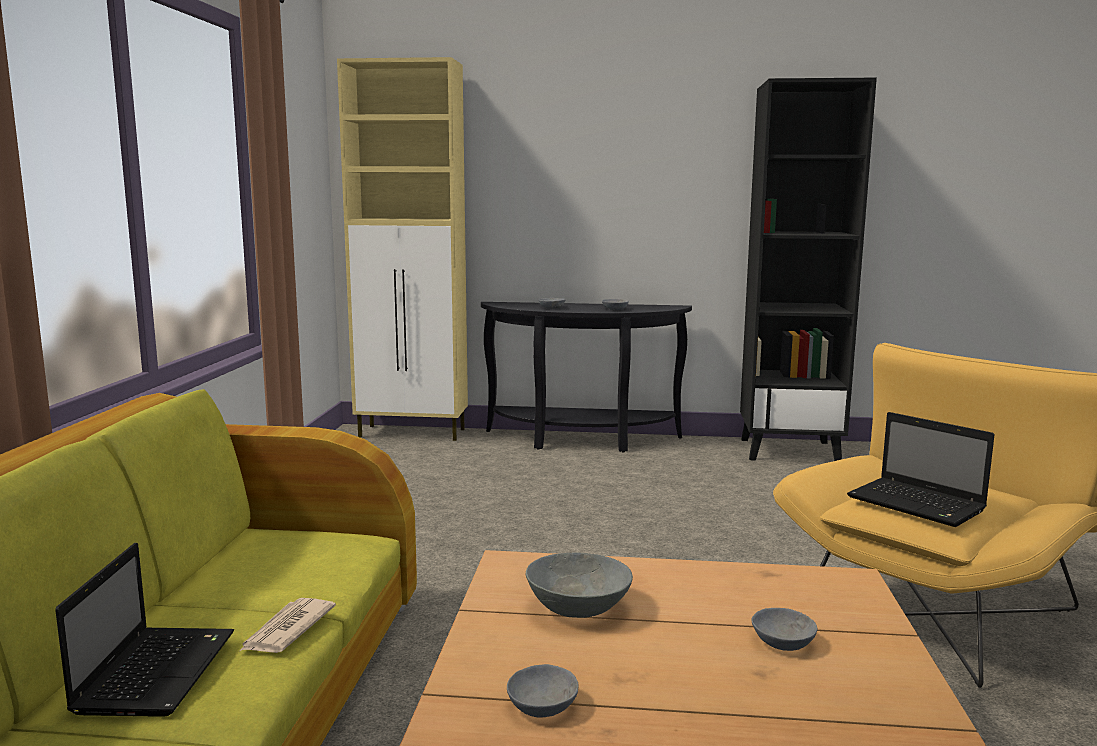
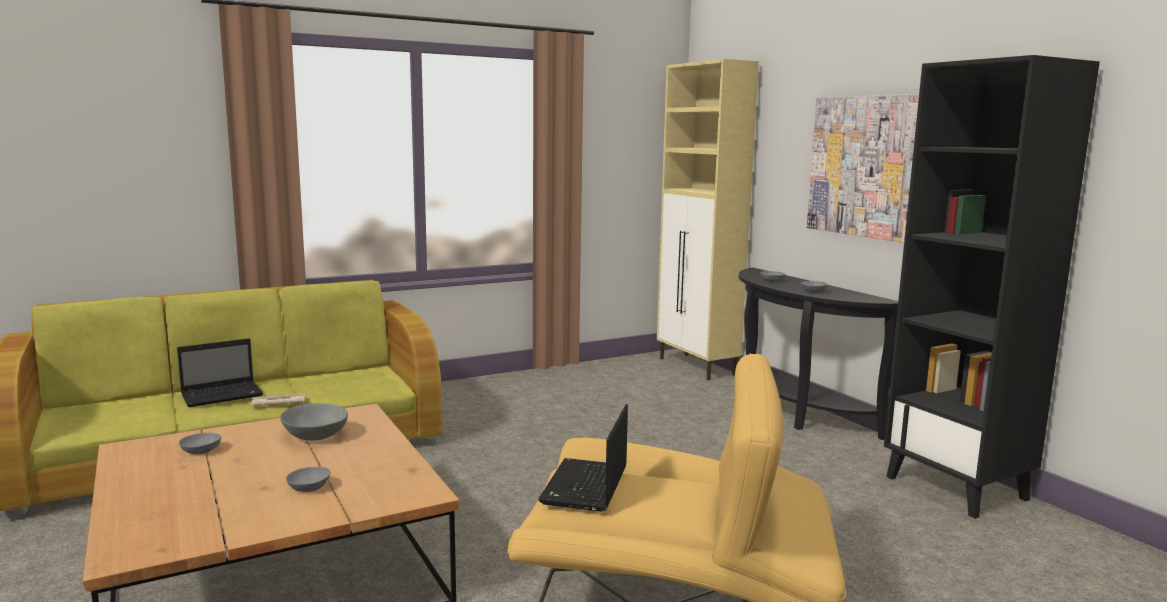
camera: 55 degrees right, 0 degrees up
none -> picture [807,94,919,243]

